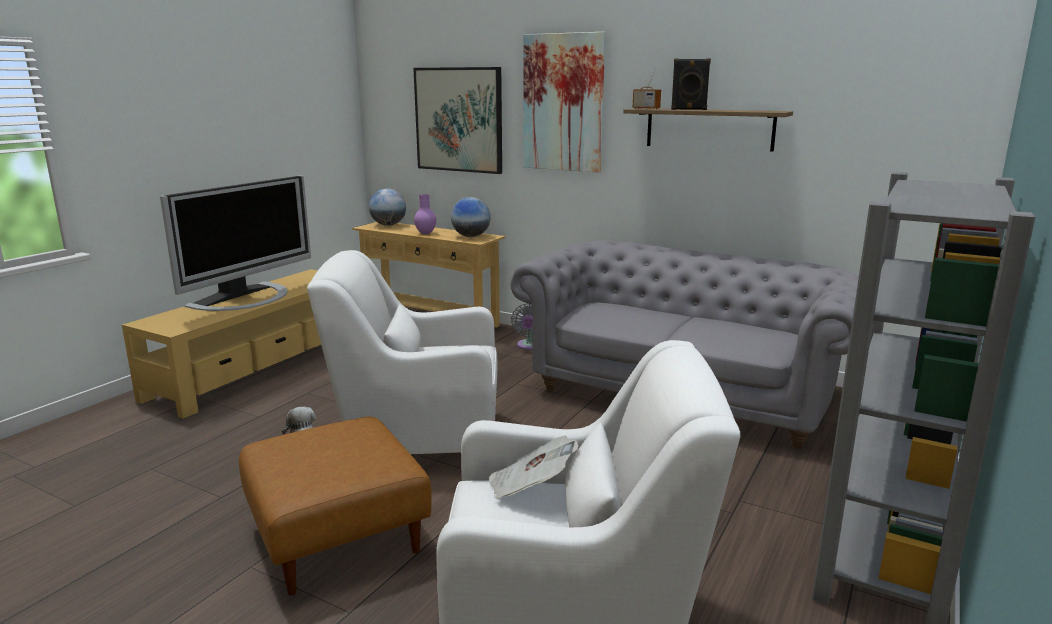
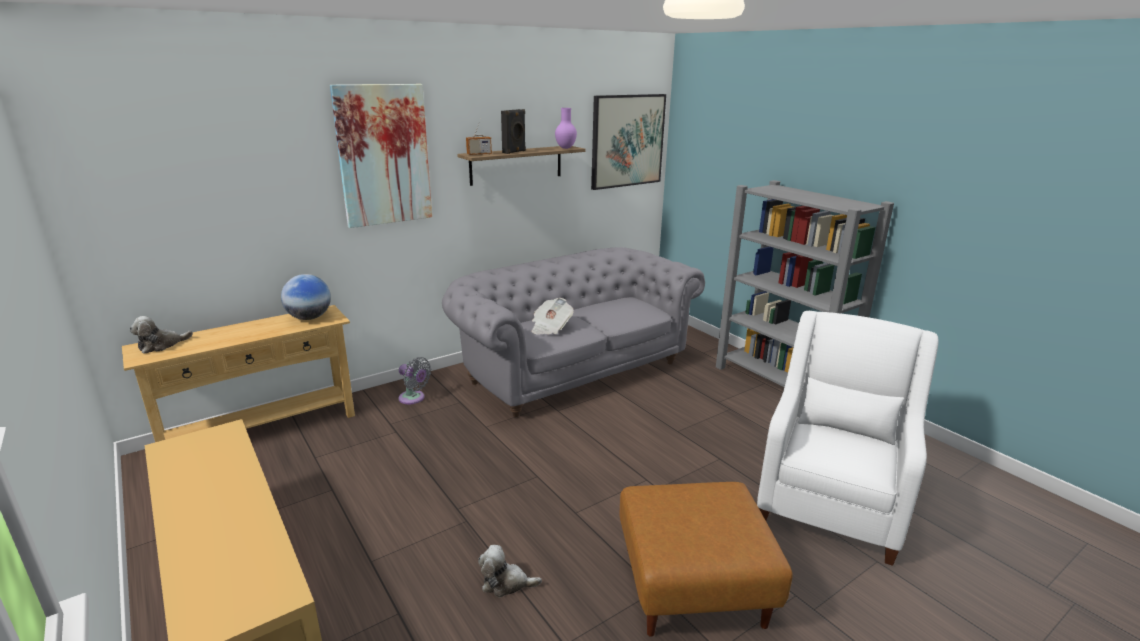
camera: 65 degrees left, 5 degrees up
television [160,176,311,311] -> none
white armchair [307,250,498,454] -> none
globe [369,188,406,226] -> plush toy [129,316,193,354]
picture [413,67,502,174] -> picture moved to [591,94,666,190]
purple vase [414,194,436,234] -> purple vase moved to [555,108,577,149]
newspaper [489,435,578,499] -> newspaper moved to [532,298,574,334]

